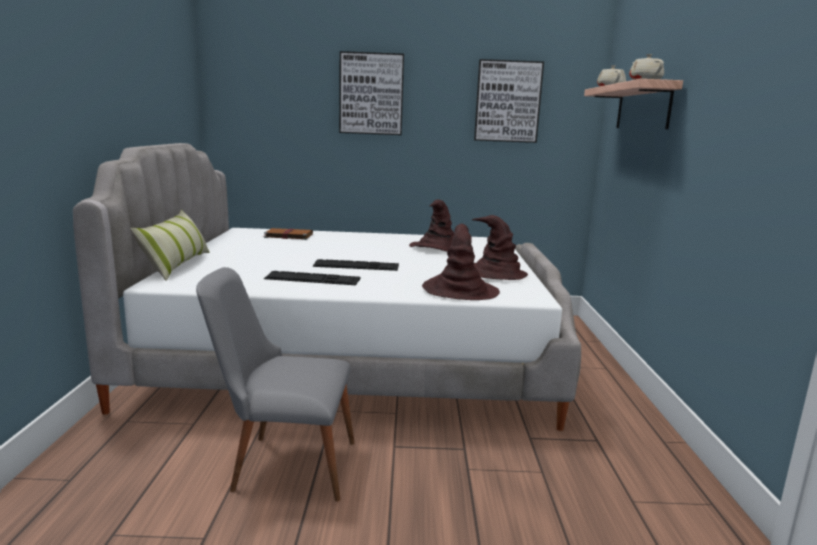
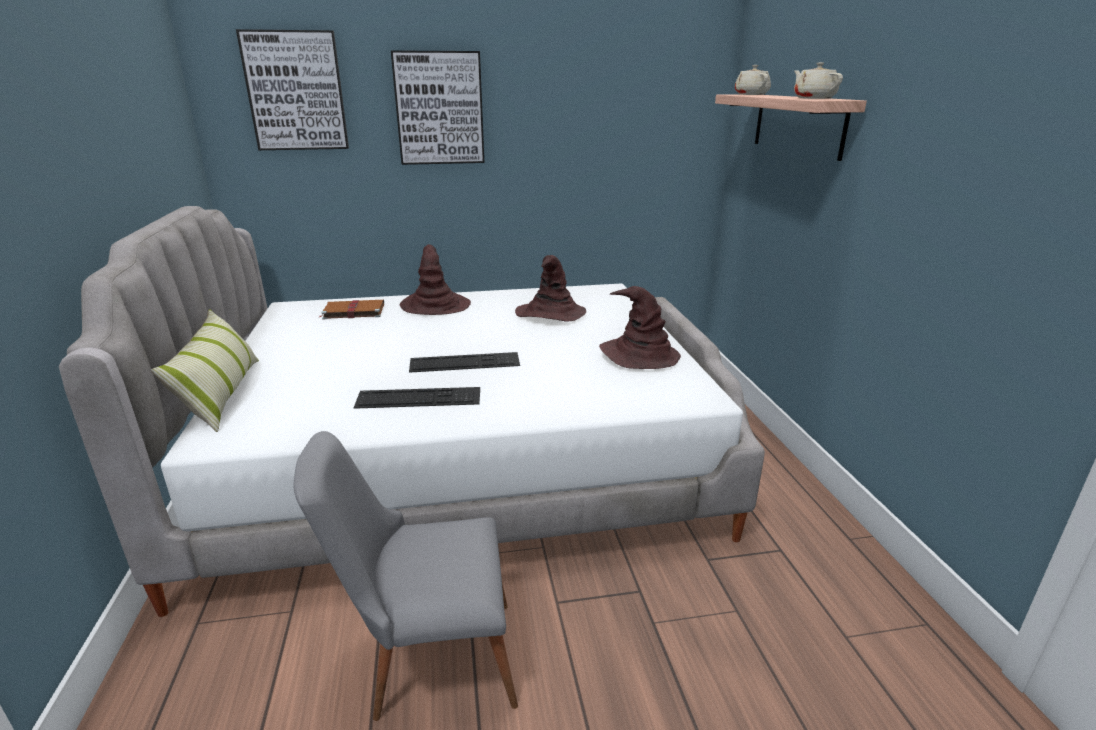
camera: 10 degrees left, 10 degrees up
brown hat [422,223,500,300] -> brown hat moved to [400,244,471,315]
picture [474,59,544,143] -> picture moved to [236,29,349,150]

